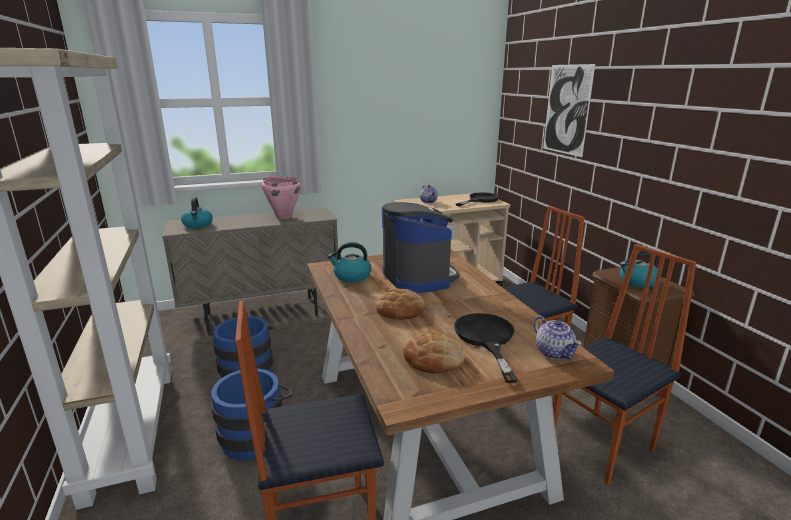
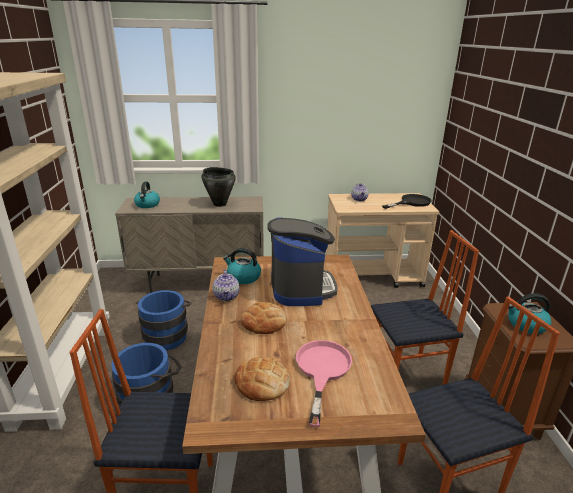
camera: 15 degrees right, 5 degrees up
pink cooking pot [262,176,301,219] -> black cooking pot [202,167,236,207]
black frying pan [454,313,518,383] -> pink frying pan [296,340,352,427]
teapot [534,316,581,359] -> teapot moved to [213,270,240,301]
picture [543,64,595,157] -> none

